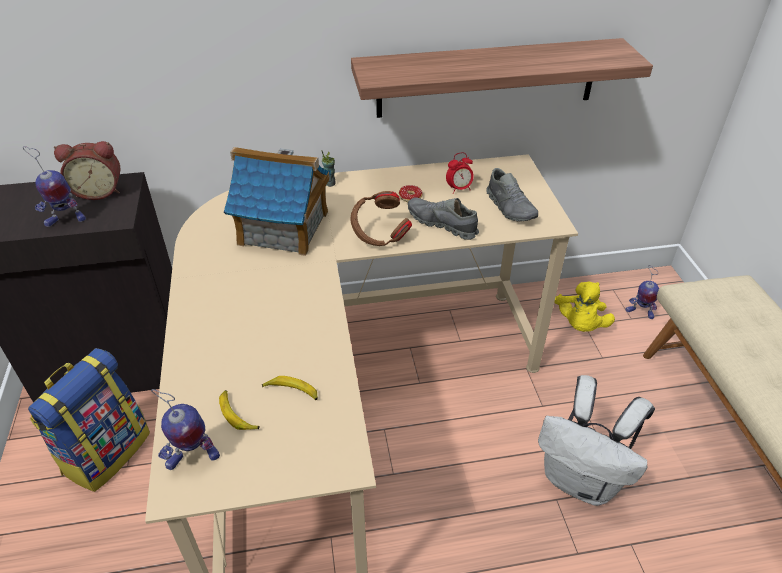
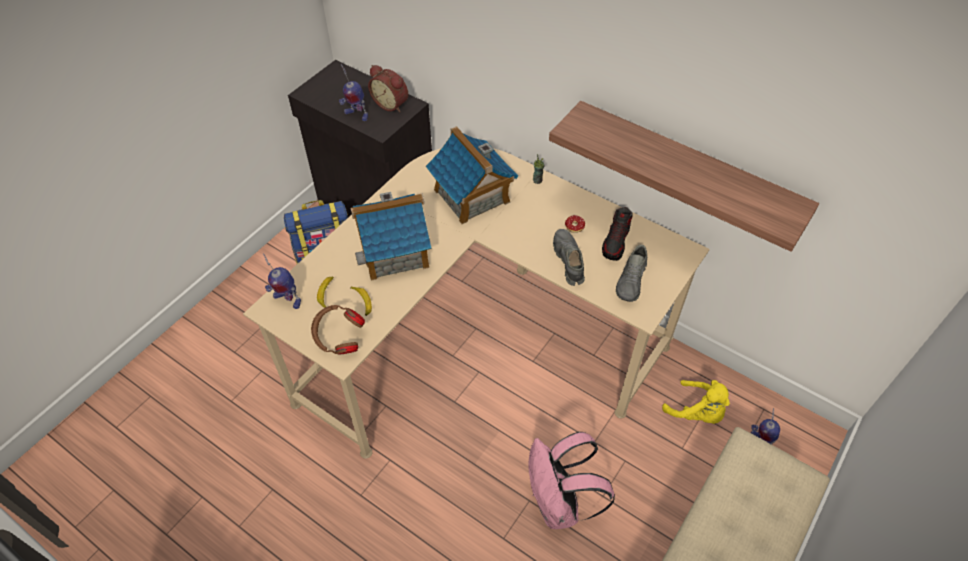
camera: 45 degrees right, 10 degrees up
brown headphones [350,191,412,246] -> brown headphones moved to [311,305,365,354]
alarm clock [446,152,474,194] -> shoe [602,207,633,261]
white backpack [538,375,655,506] -> pink backpack [528,432,615,529]
yellow plush toy [554,281,615,332] -> yellow plush toy turned 105 degrees counterclockwise [662,380,730,424]
none -> toy house [351,192,431,281]

